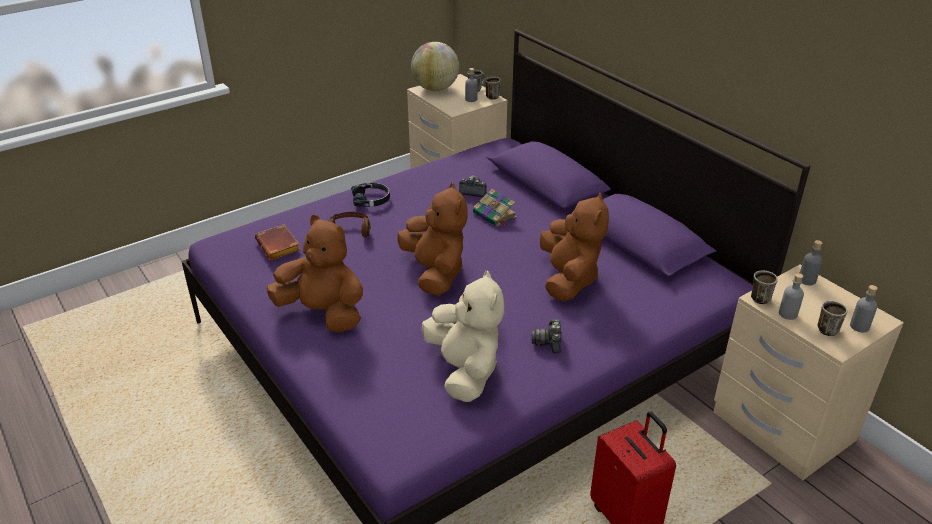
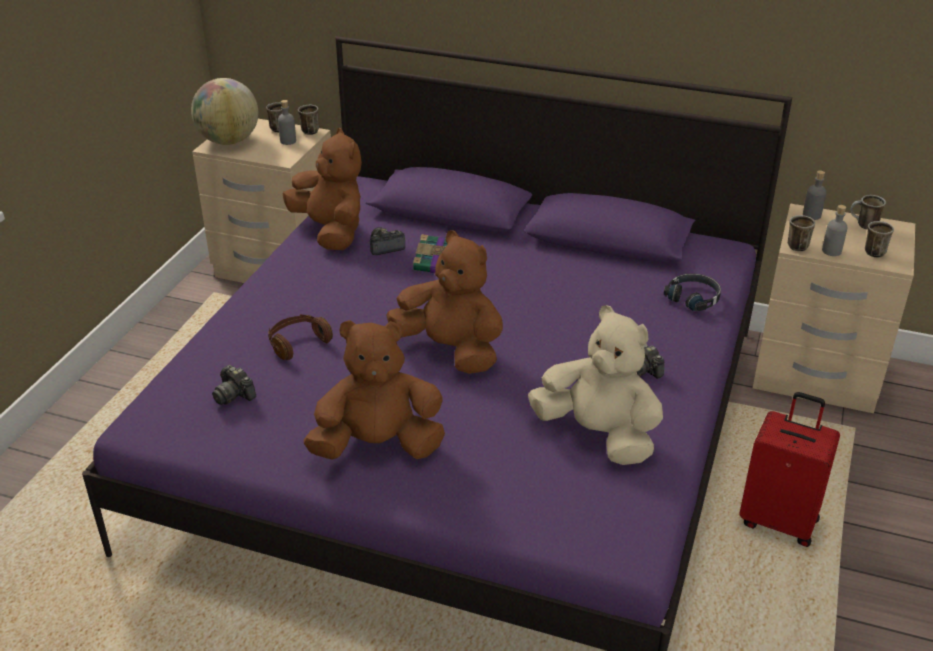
camera: 35 degrees left, 0 degrees up
brown book [255,224,300,260] -> camera [212,365,256,405]
black headphones [351,182,390,207] -> black headphones moved to [664,273,721,311]
brown plush toy [540,192,609,302] -> brown plush toy moved to [283,128,362,250]
grey bottle [850,285,878,332] -> none
none -> mug [850,195,886,230]

